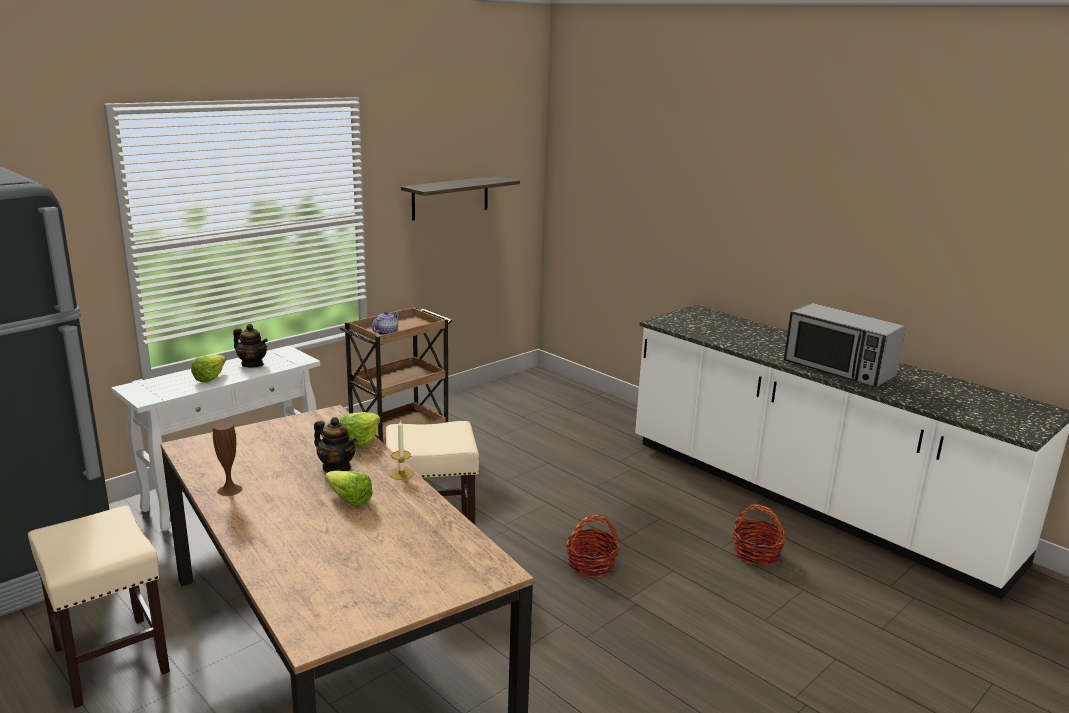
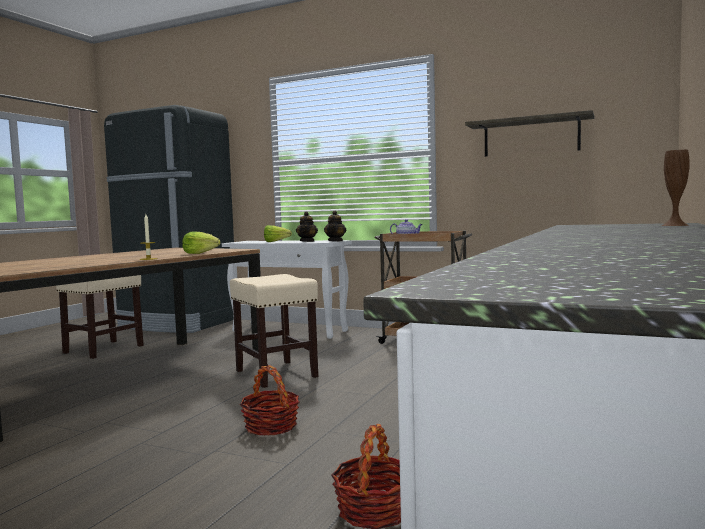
camera: 70 degrees right, 15 degrees down
brown vase [213,422,242,496] -> brown vase moved to [661,150,690,226]
teapot [314,417,357,472] -> teapot moved to [324,210,346,241]
lettuce [325,471,373,507] -> none
microwave [784,303,906,387] -> none

